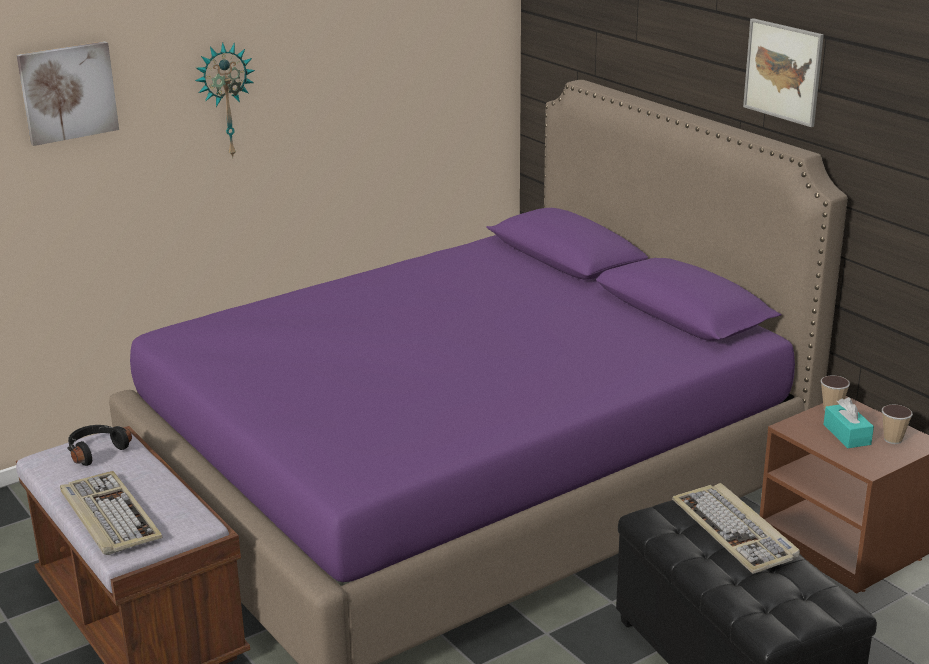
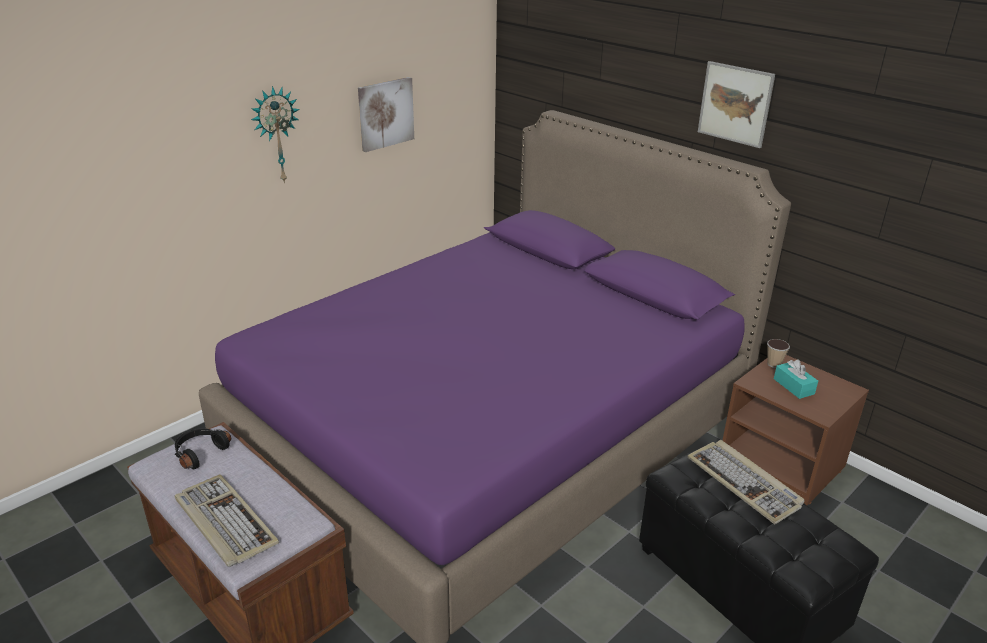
camera: 10 degrees left, 5 degrees up
picture [17,41,119,146] -> picture moved to [358,77,414,152]
cup [882,404,913,444] -> none

